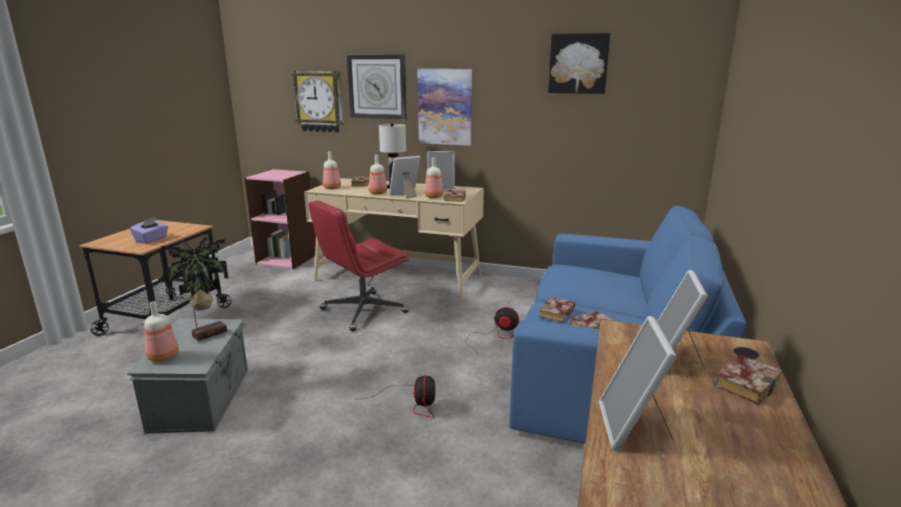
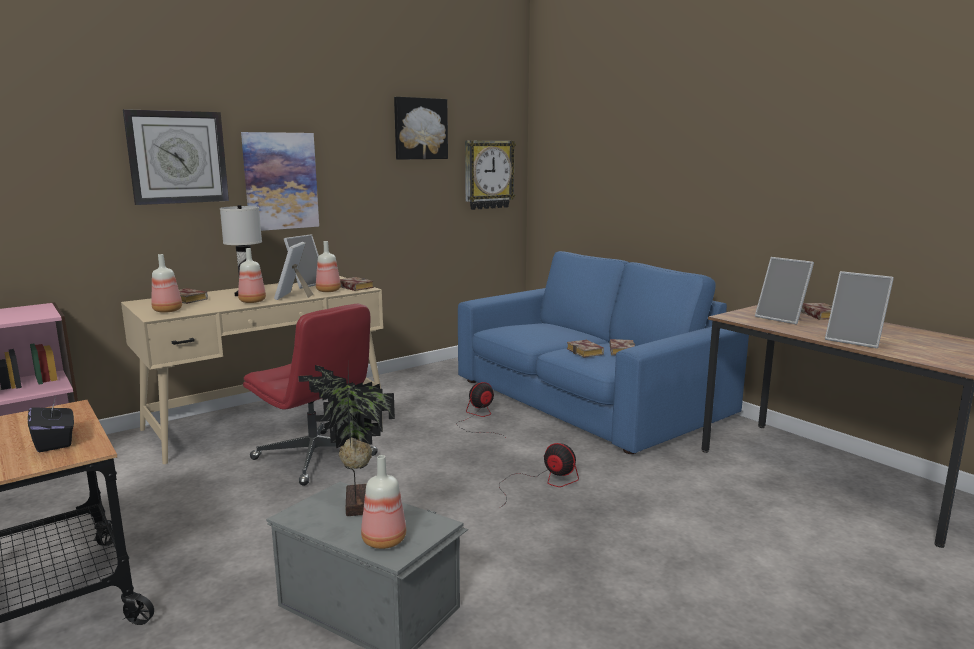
camera: 55 degrees left, 5 degrees down
purple tissue box [130,217,168,244] -> black tissue box [28,397,74,452]
wall clock [291,71,344,132] -> wall clock moved to [465,141,516,210]
red office chair [308,200,409,331] -> red office chair turned 45 degrees counterclockwise [243,303,378,486]

